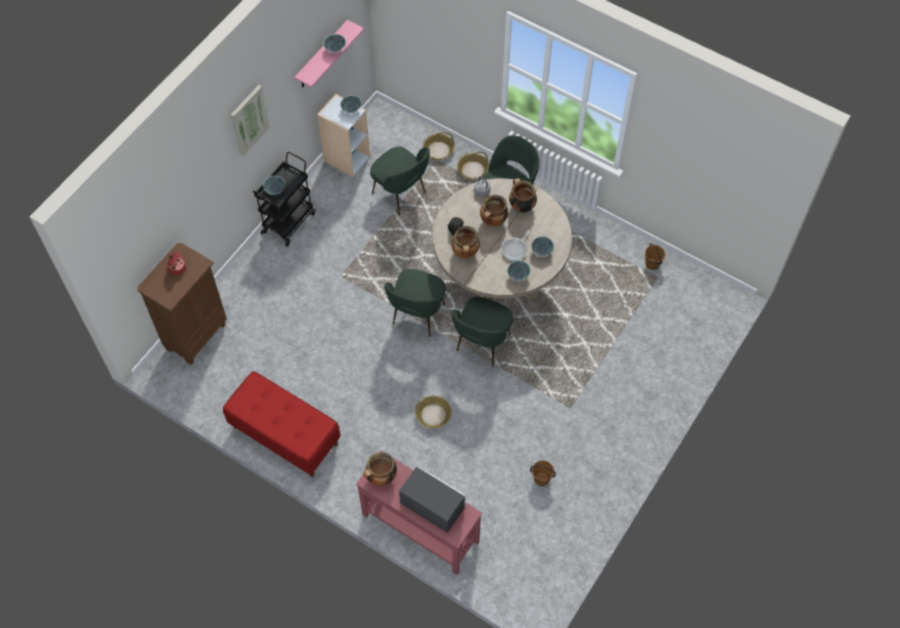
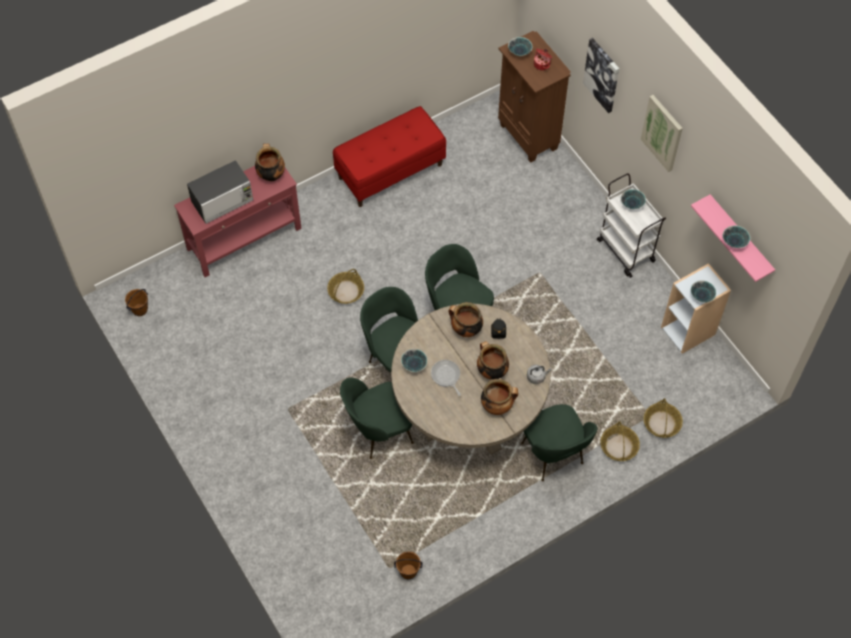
camera: 115 degrees right, 0 degrees up
black cart [253,152,317,247] -> white cart [597,174,666,278]
green chair [370,147,430,215] -> green chair moved to [340,377,414,459]
brown bucket [530,460,556,486] -> brown bucket moved to [125,289,148,316]
bowl [531,236,554,257] -> bowl moved to [508,37,533,56]
none -> picture [583,38,619,113]

